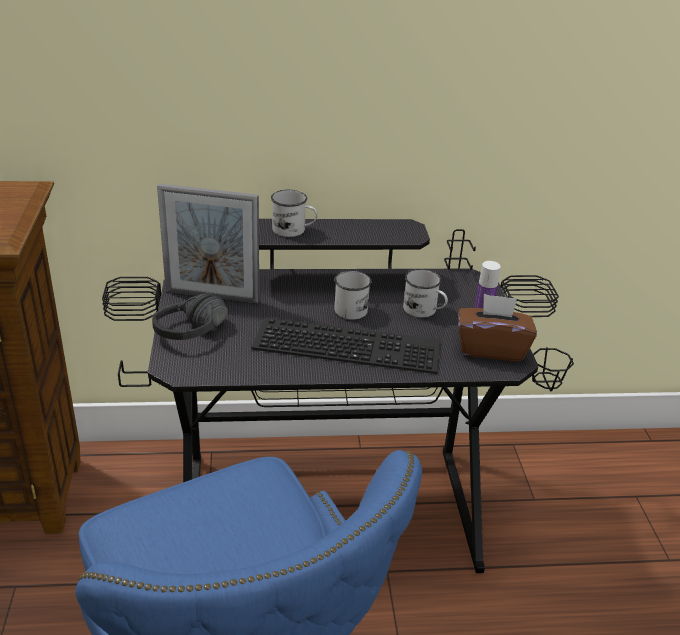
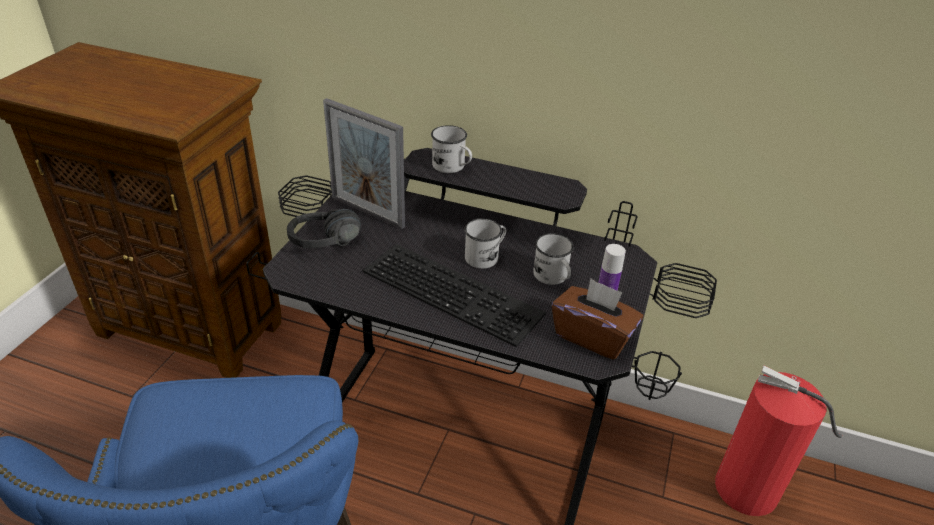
camera: 25 degrees right, 5 degrees up
none -> fire extinguisher [715,366,842,516]

